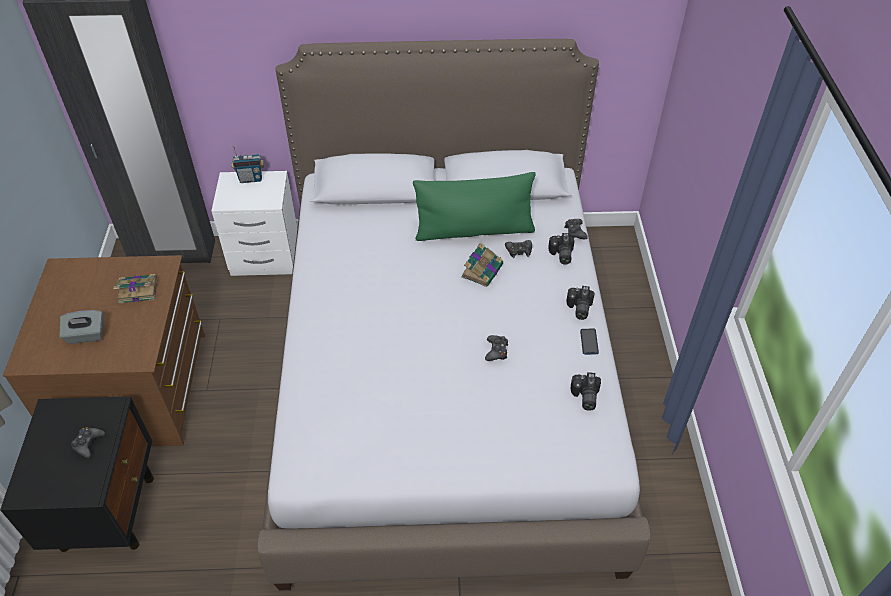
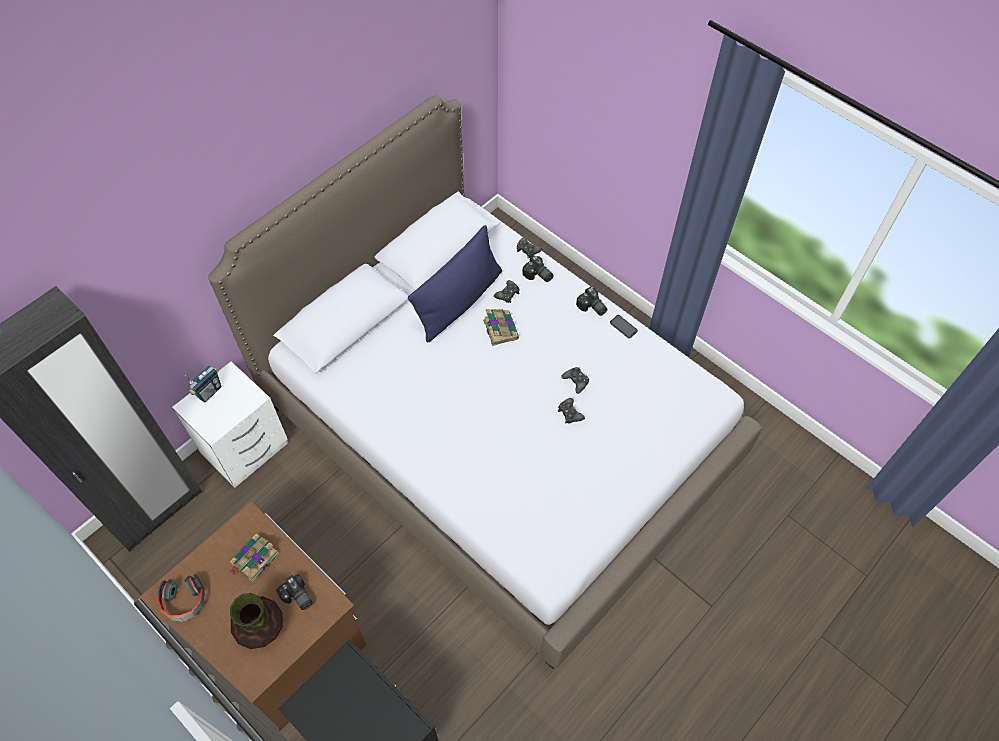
camera: 45 degrees left, 10 degrees up
grey tissue box [59,310,104,344] -> vase [230,593,283,649]
black game controller [71,427,105,458] -> black game controller moved to [558,398,585,423]
green pillow [413,172,536,241] -> blue pillow [408,225,502,342]
camera [571,372,601,411] -> camera moved to [276,574,313,610]
none -> headphones [157,574,205,622]

